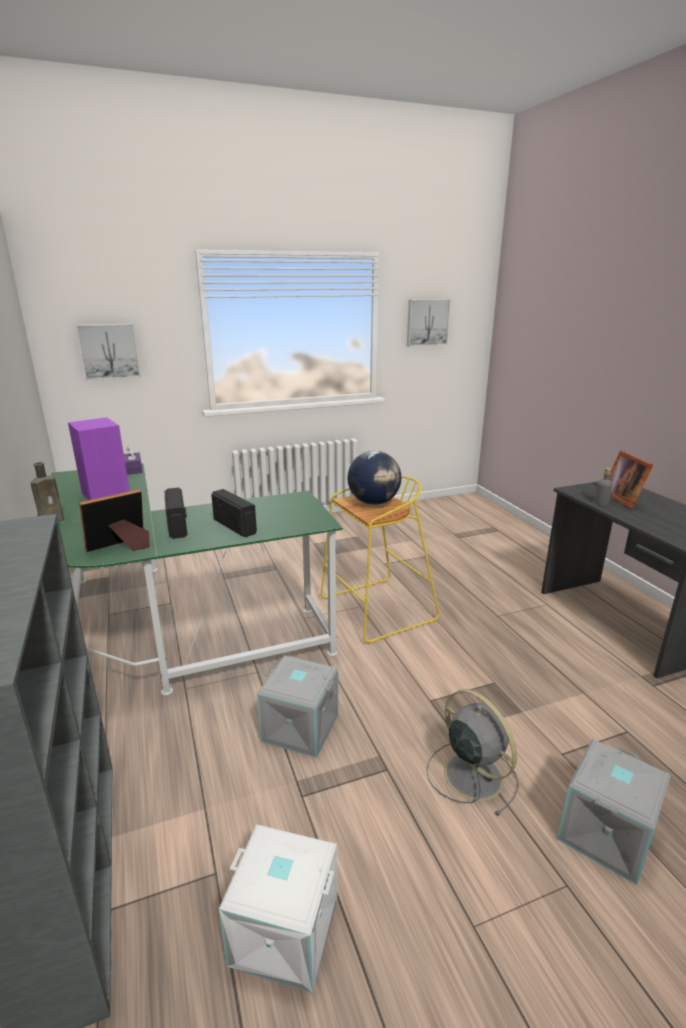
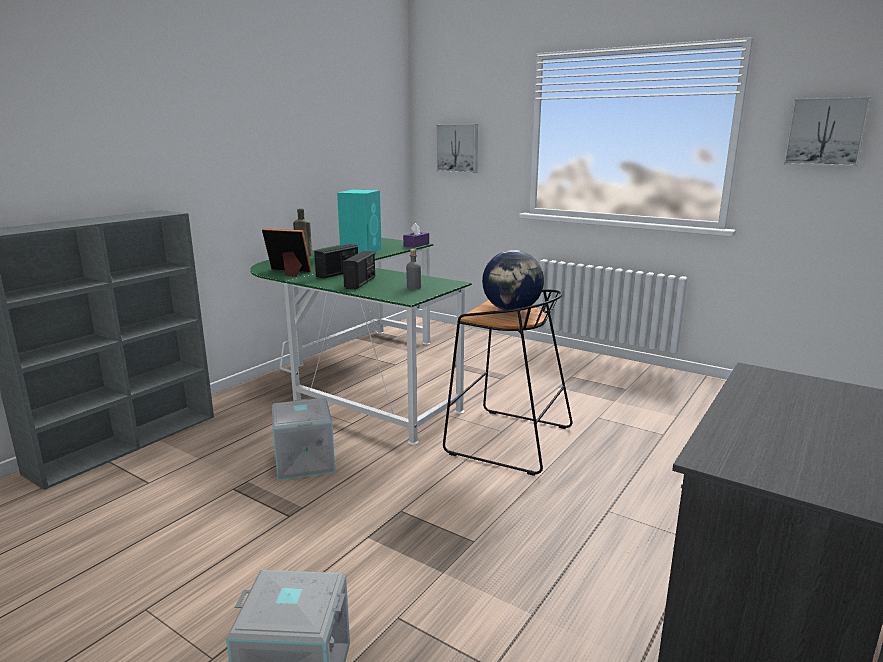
camera: 55 degrees right, 5 degrees down
purple speaker [68,417,130,500] -> turquoise speaker [337,190,382,253]
white storage box [219,824,337,993] -> none
yellow stool [321,476,439,644] -> black stool [443,290,573,476]
grey fan [427,689,519,816] -> none
grey bottle [594,468,613,505] -> grey bottle moved to [406,249,421,289]
picture frame [609,450,653,509] -> none

